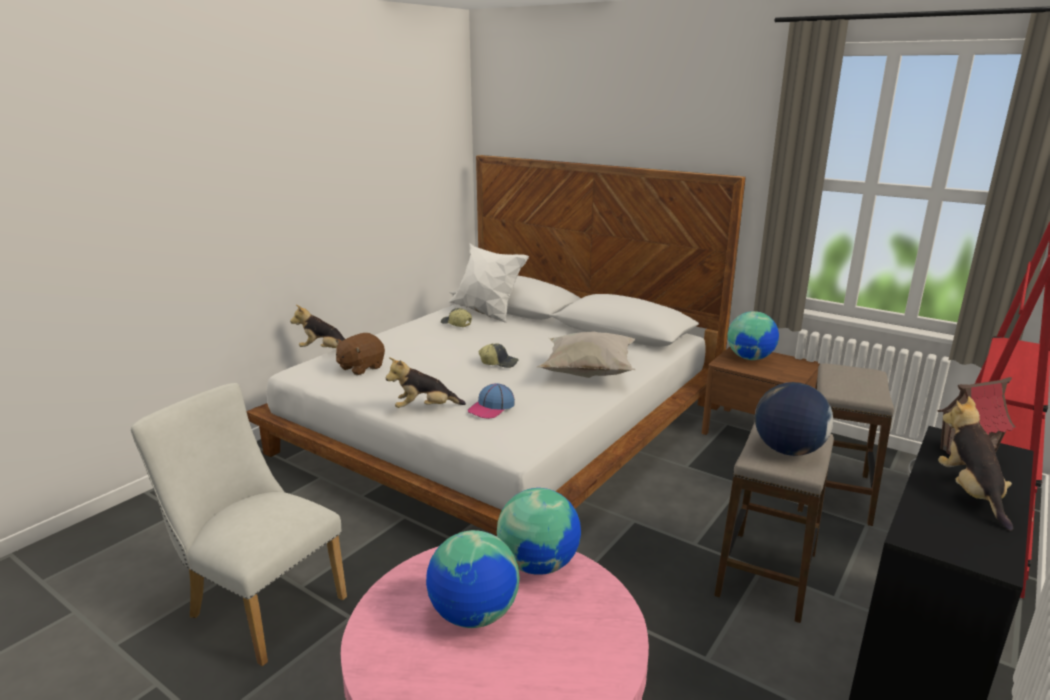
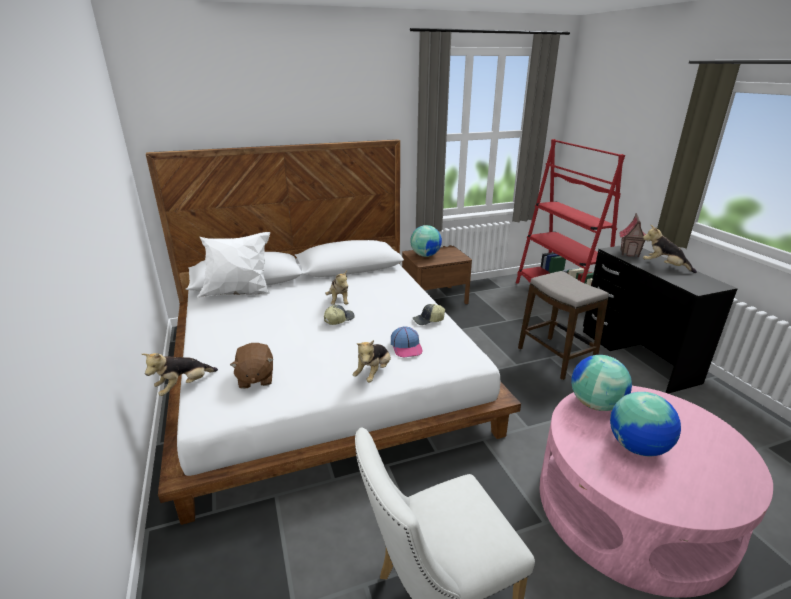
camera: 55 degrees left, 5 degrees up
cap [441,308,472,327] -> cap moved to [413,304,445,325]
white pillow [537,331,636,378] -> none
globe [755,382,833,456] -> none
stool [798,363,894,526] -> none
none -> plush toy [325,271,349,305]

